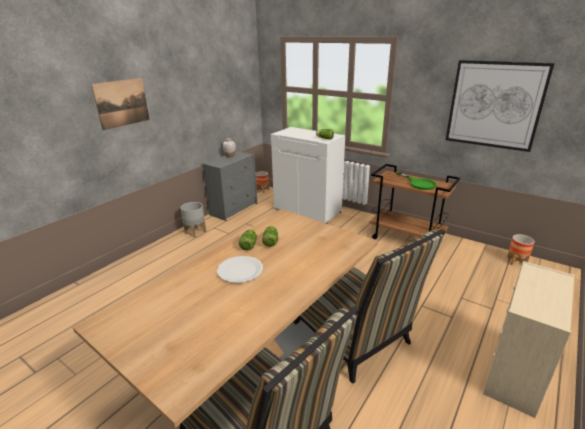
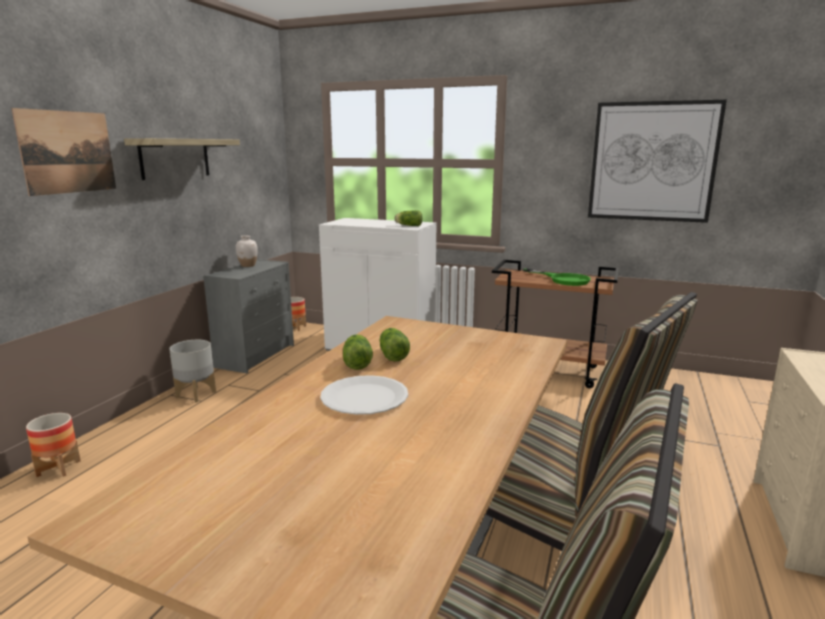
camera: 15 degrees left, 10 degrees down
planter [507,234,535,265] -> planter moved to [26,413,81,477]
none -> shelf [124,138,240,180]

